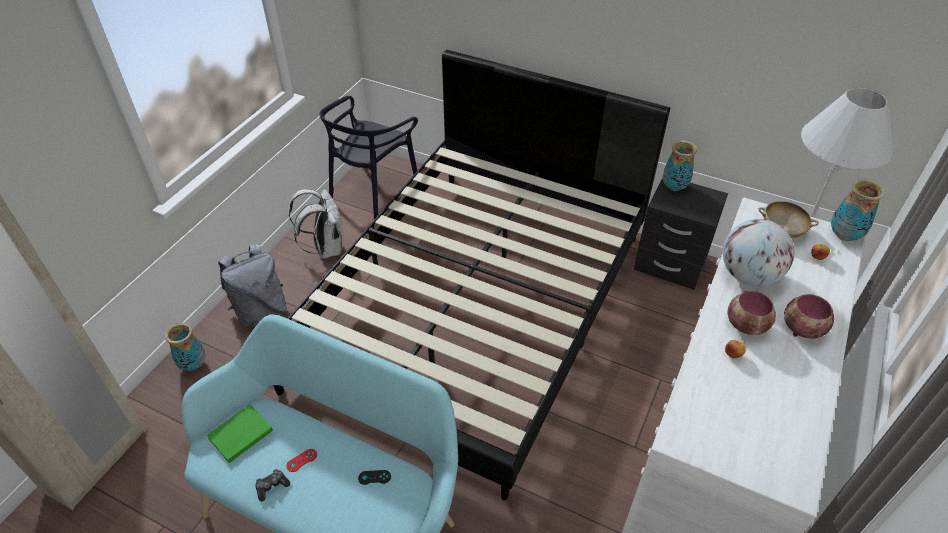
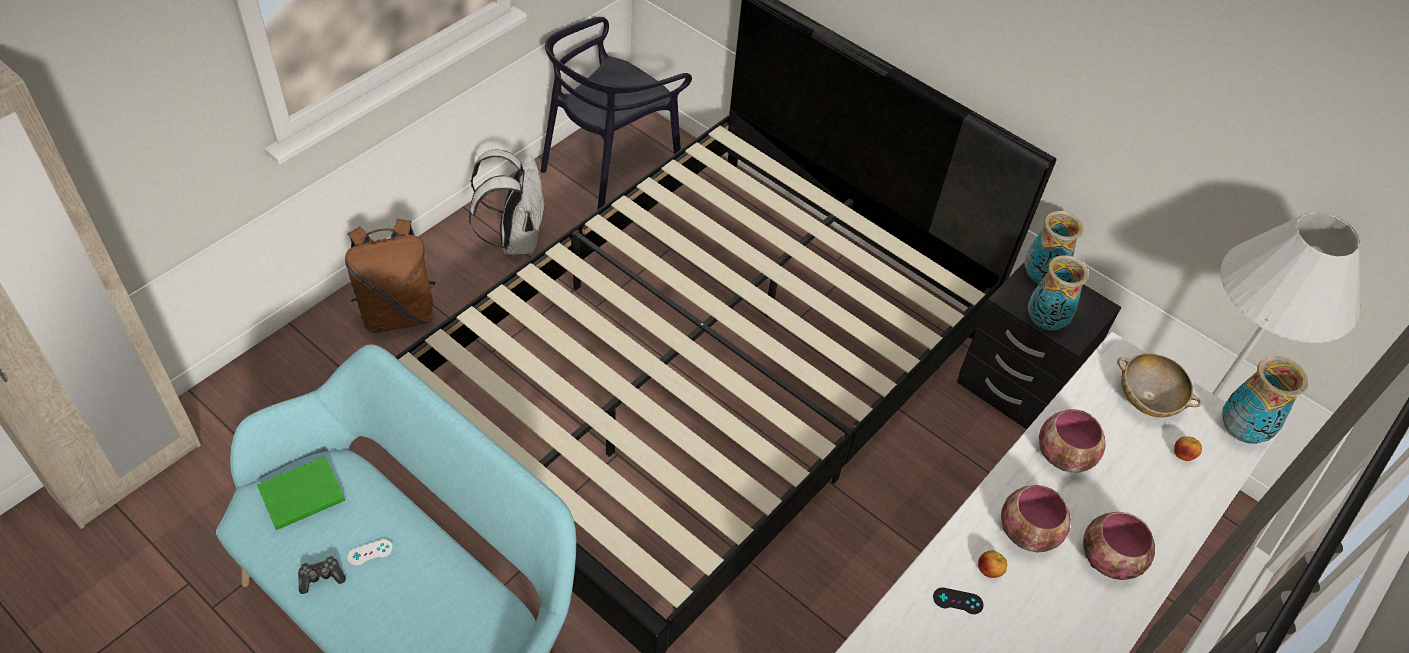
camera: 10 degrees right, 5 degrees up
vase [165,322,206,371] -> vase moved to [1028,255,1089,331]
grey backpack [218,244,287,328] -> brown backpack [345,219,436,334]
red game controller [287,449,317,472] -> white game controller [347,539,393,565]
black game controller [358,470,391,485] -> black game controller moved to [933,587,984,614]
globe [723,219,795,286] -> bowl [1039,409,1106,473]

